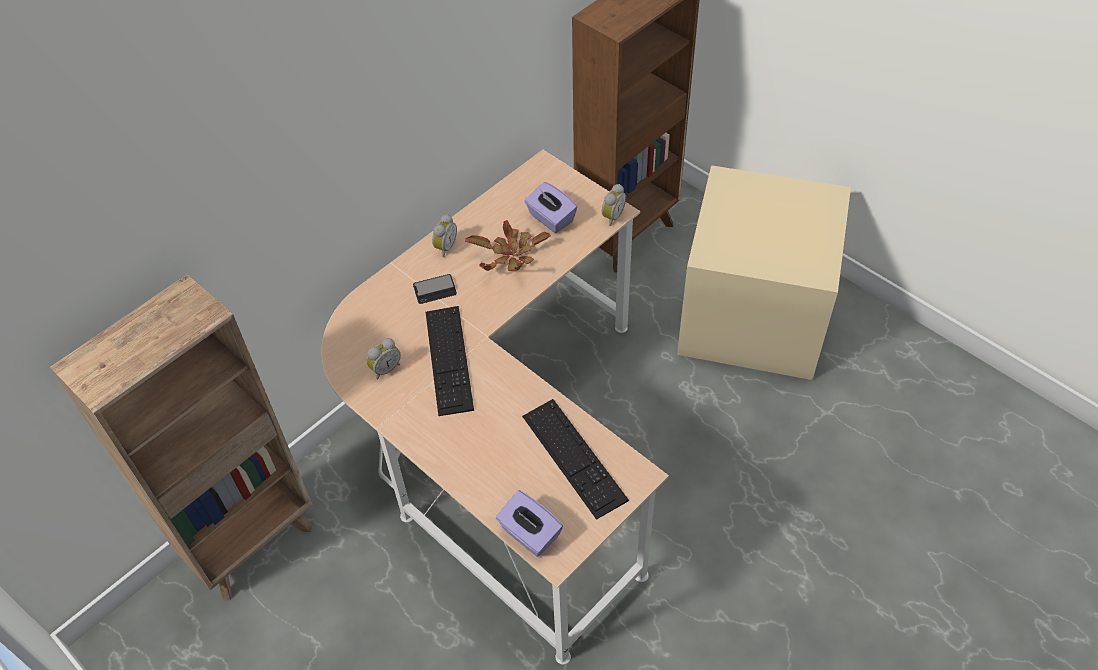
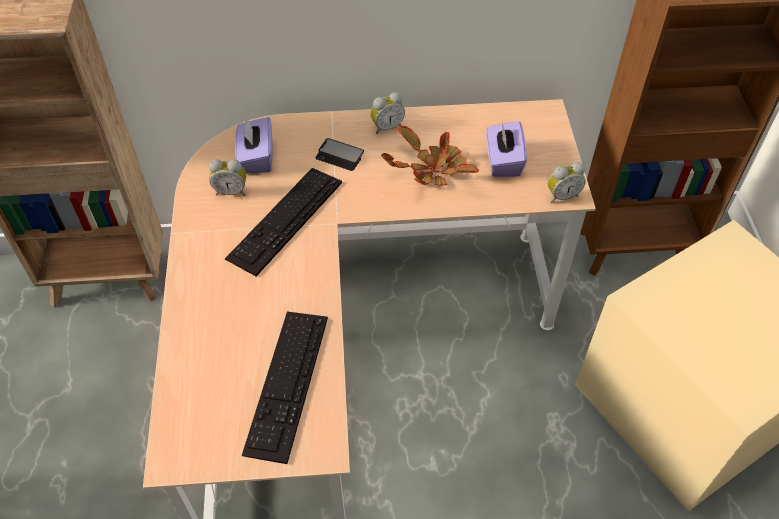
camera: 40 degrees right, 0 degrees up
purple tissue box [496,490,563,557] -> purple tissue box moved to [235,117,272,174]

